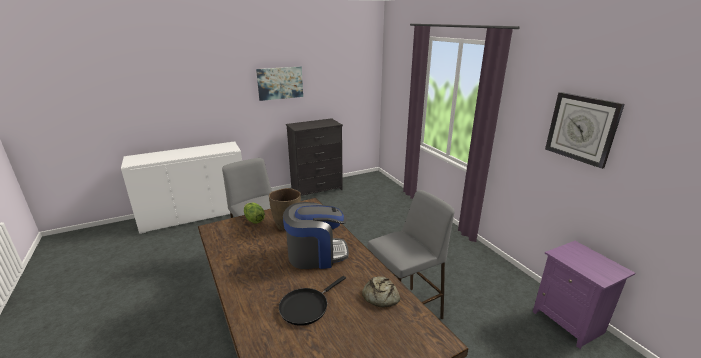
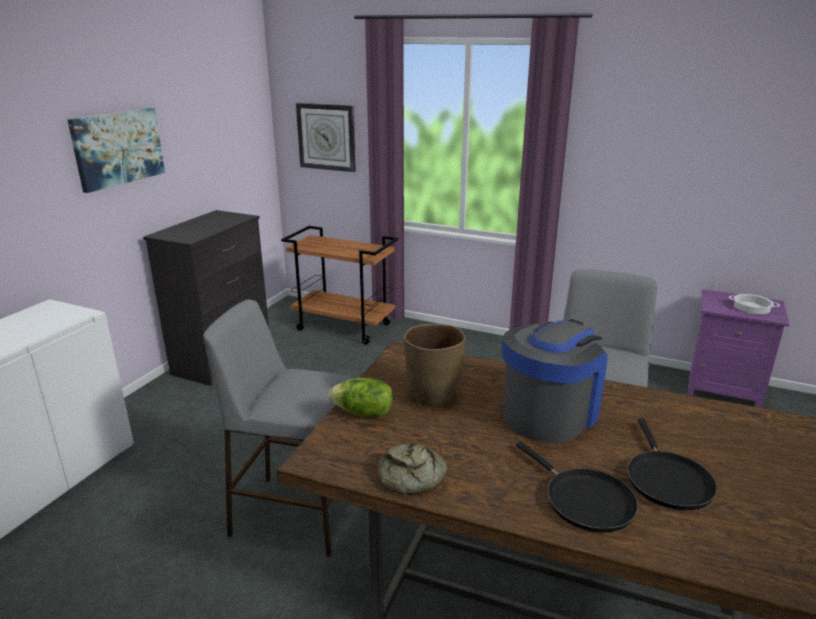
camera: 40 degrees left, 0 degrees up
bread [362,276,400,308] -> bread moved to [378,442,447,494]
wall clock [545,92,625,169] -> wall clock moved to [296,103,356,172]
none -> brown cart [281,226,398,345]
none -> black frying pan [516,442,638,533]
none -> cooking pot [729,294,780,314]

